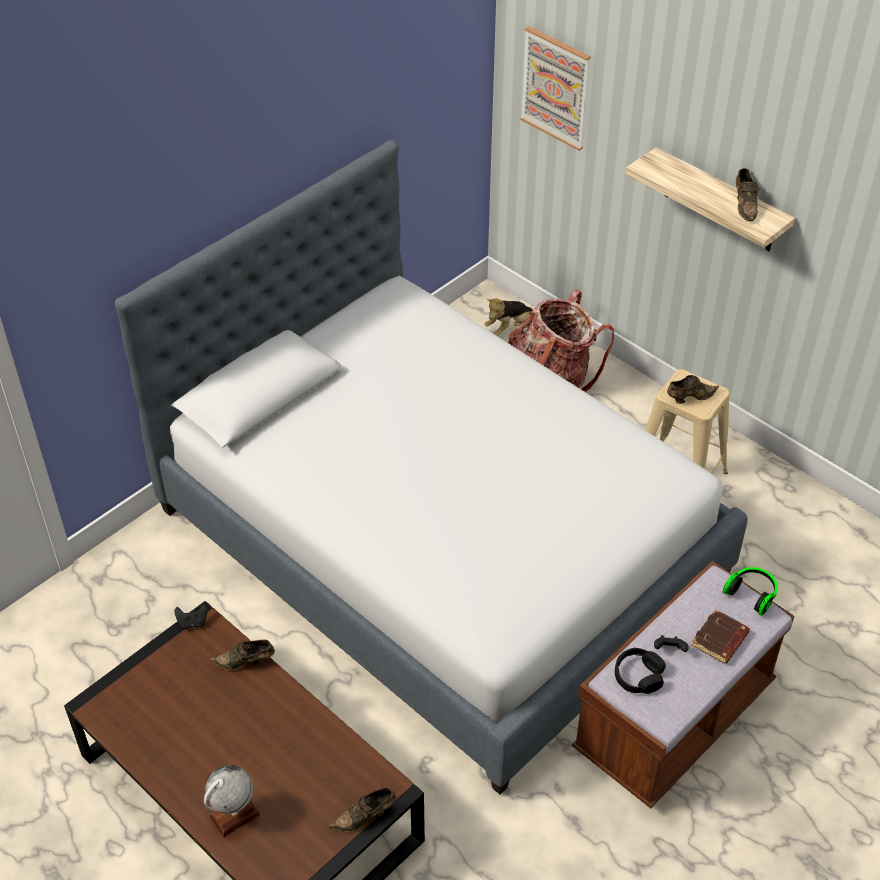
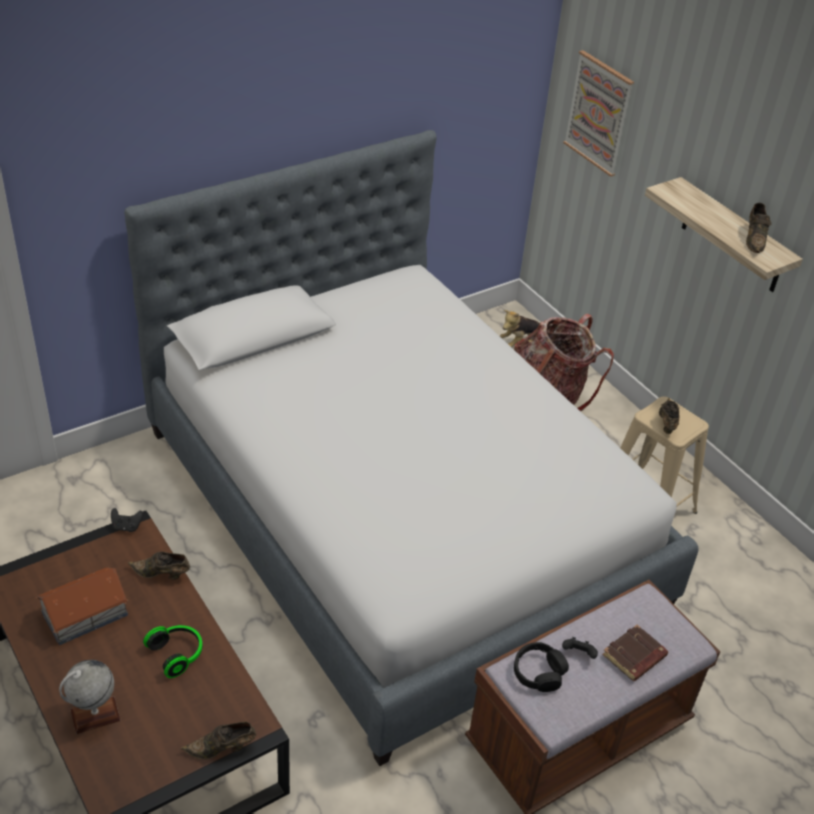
camera: 10 degrees right, 5 degrees down
brown shoe [667,375,719,404] -> brown shoe turned 75 degrees counterclockwise [659,398,680,434]
headphones [723,567,778,616] -> headphones moved to [143,625,202,678]
none -> toy house [36,568,128,645]

